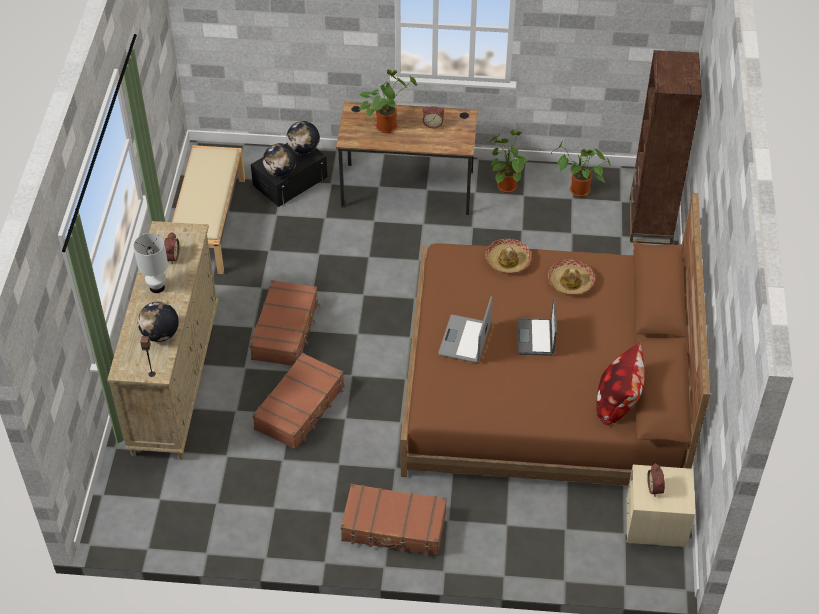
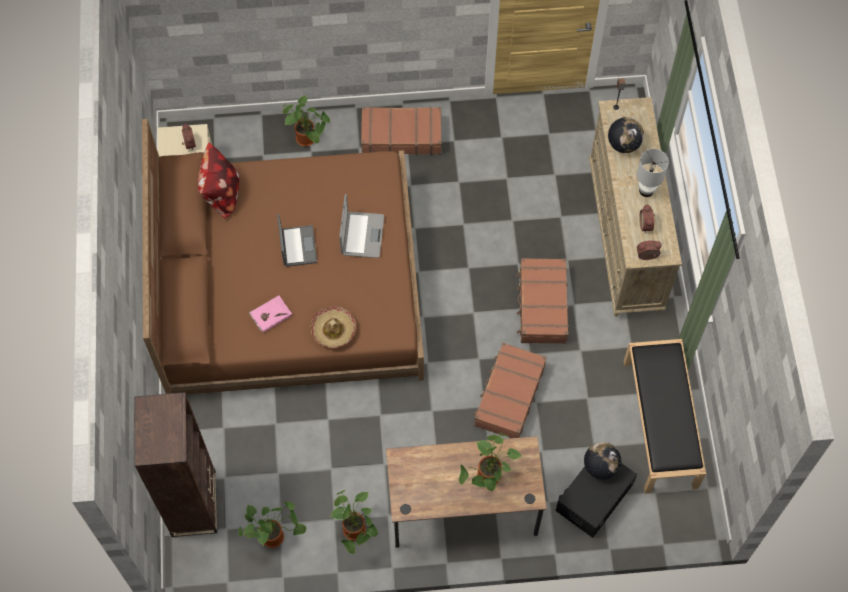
camera: 170 degrees right, 15 degrees up
beige bench [172,145,245,274] -> black bench [624,339,706,493]
brown suitcase [252,353,345,449] -> brown suitcase moved to [473,343,547,438]
globe [286,121,320,154] -> none
alarm clock [423,106,444,128] -> alarm clock moved to [637,240,662,260]
hat [548,260,595,295] -> pink book [249,295,292,333]
none -> potted plant [282,95,330,146]

